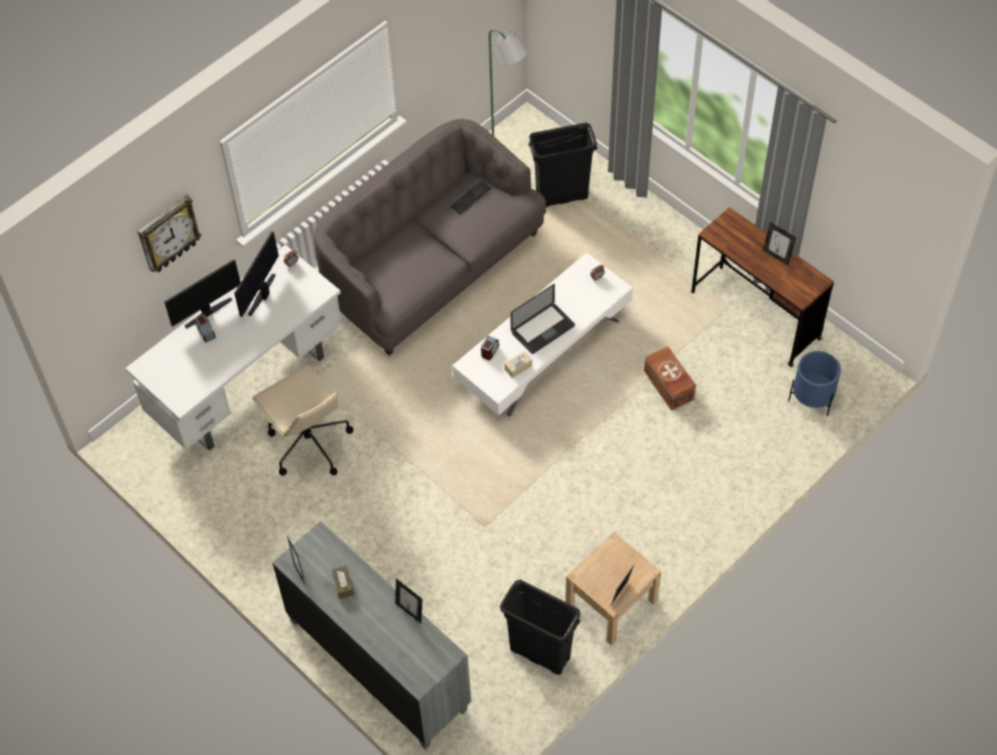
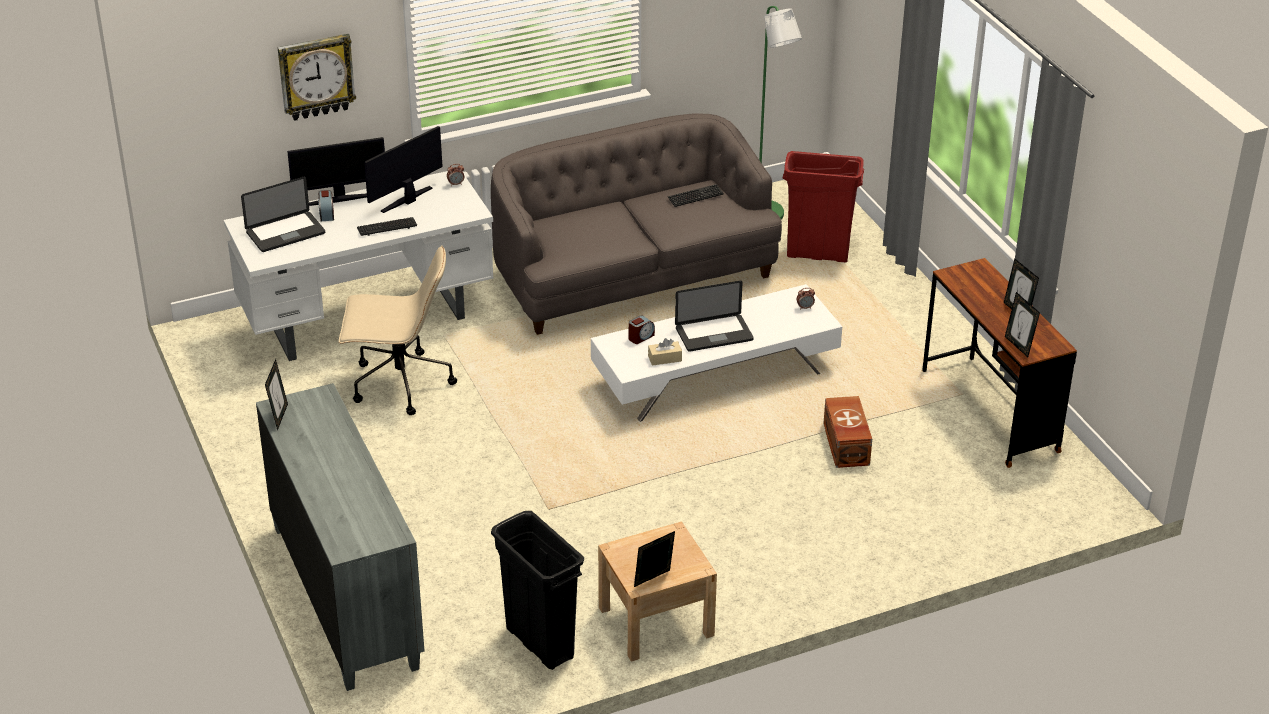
camera: 20 degrees right, 20 degrees down
beige office chair [252,365,353,476] -> beige office chair turned 75 degrees counterclockwise [339,246,457,415]
brown tissue box [332,566,354,599] -> none
picture frame [395,579,422,623] -> picture frame moved to [1005,292,1040,357]
black trash can [528,122,598,207] -> red trash can [782,151,864,262]
blue planter [788,351,841,416] -> none
none -> laptop [241,177,325,252]
none -> keyboard [357,217,417,236]

